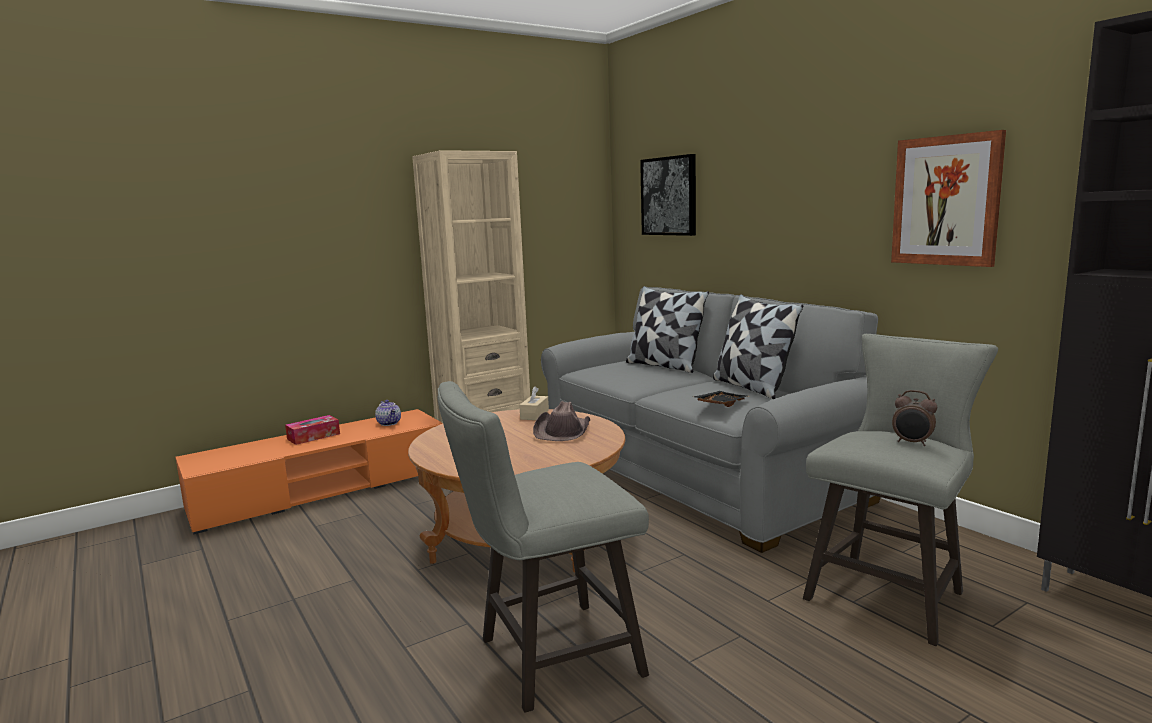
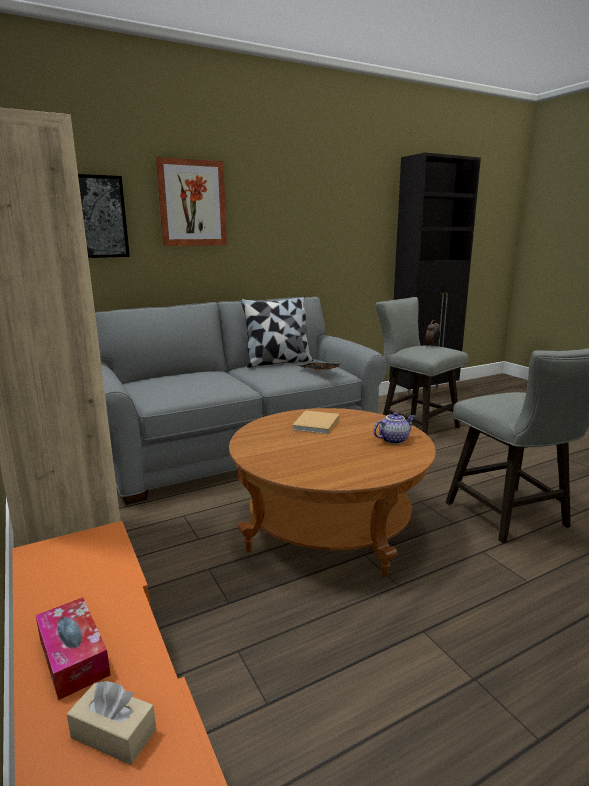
camera: 85 degrees left, 5 degrees up
teapot [375,400,401,426] -> teapot moved to [373,412,415,444]
beige tissue box [519,386,549,420] -> beige tissue box moved to [67,681,156,765]
brown hat [533,401,590,441] -> beige book [292,411,340,434]
pillow [626,286,709,373] -> none
picture [891,130,1006,267] -> picture moved to [156,157,227,246]

